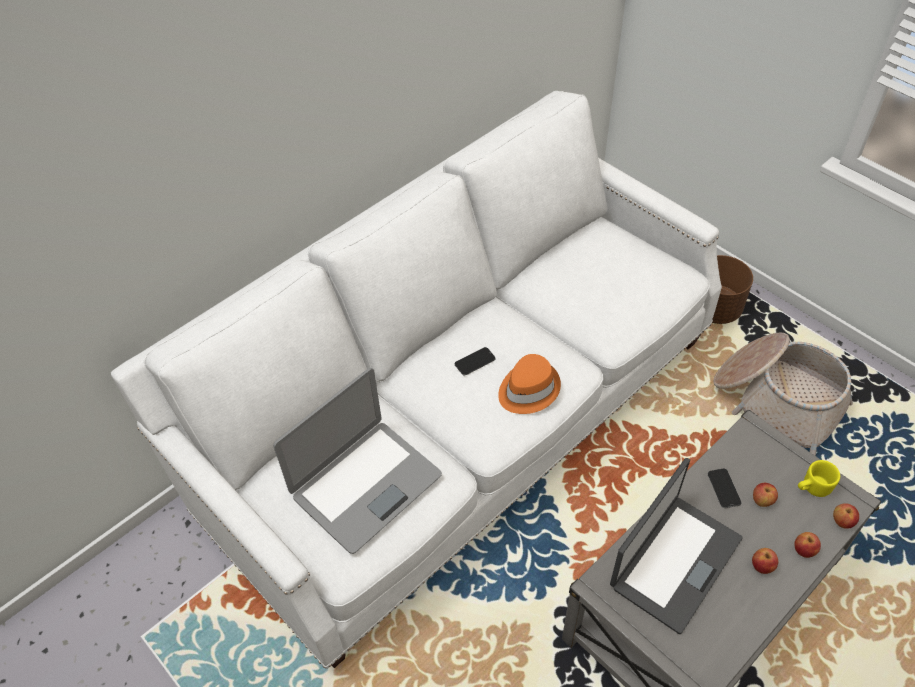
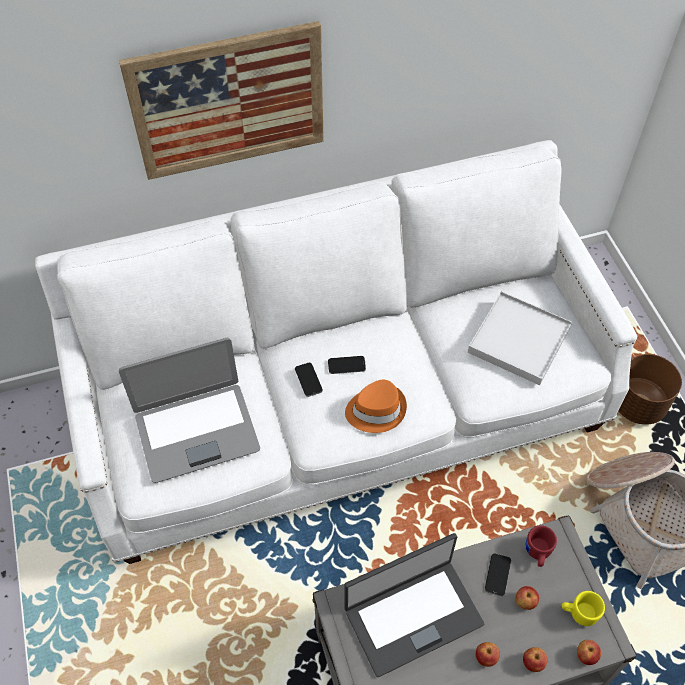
camera: 25 degrees right, 5 degrees up
none -> picture [119,21,324,180]
none -> phone [295,363,323,397]
none -> white tray [468,291,572,385]
none -> red mug [525,525,557,567]

